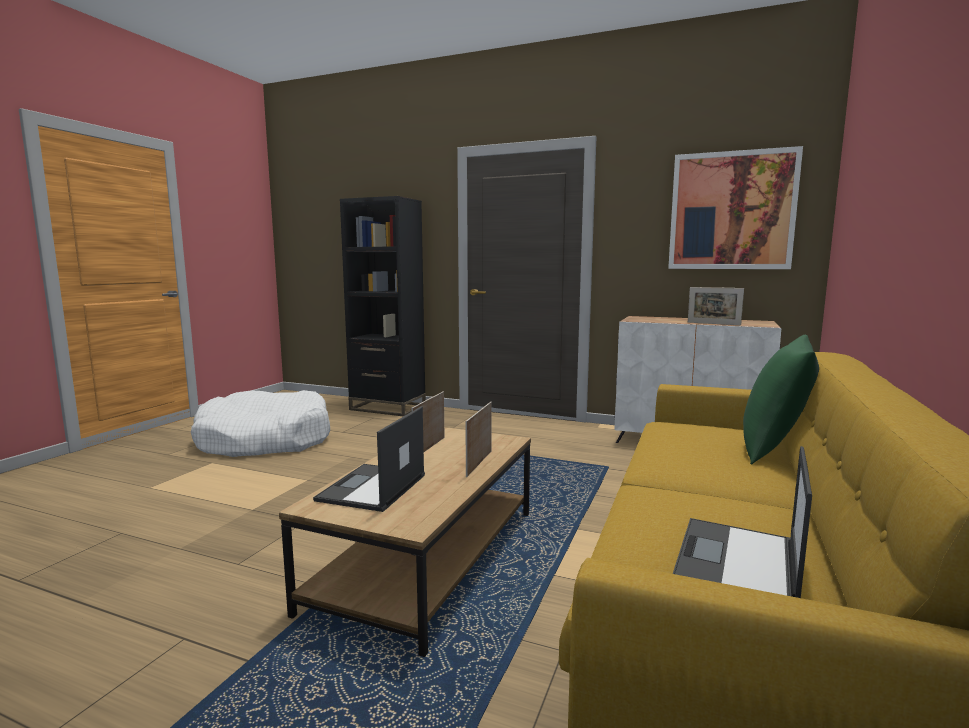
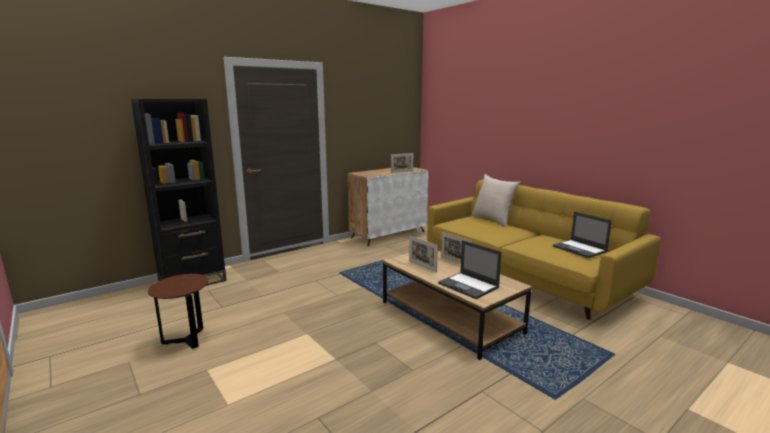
camera: 60 degrees left, 5 degrees up
white dog bed [191,390,330,457] -> brown side table [148,274,209,349]
picture [668,146,803,269] -> none
green pillow [743,335,819,464] -> beige pillow [471,174,521,227]

